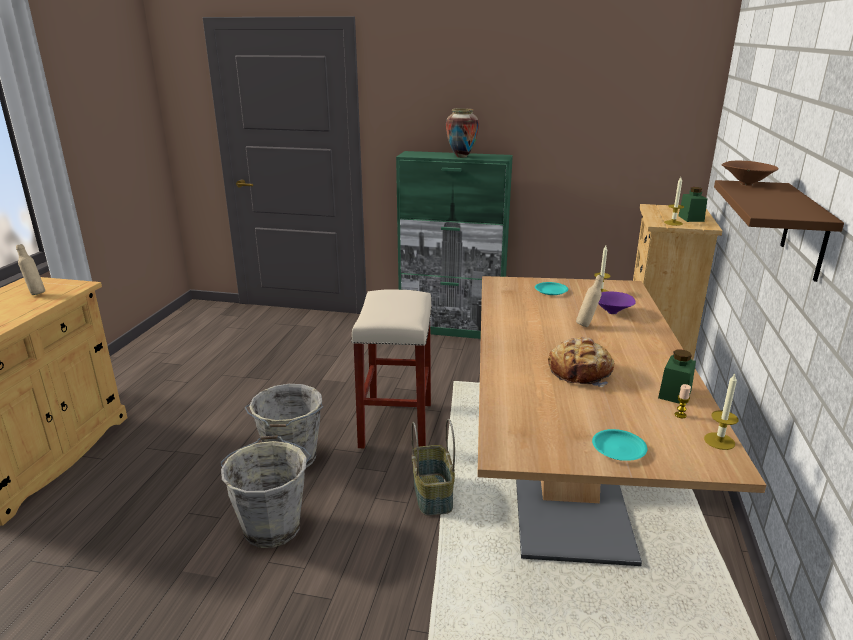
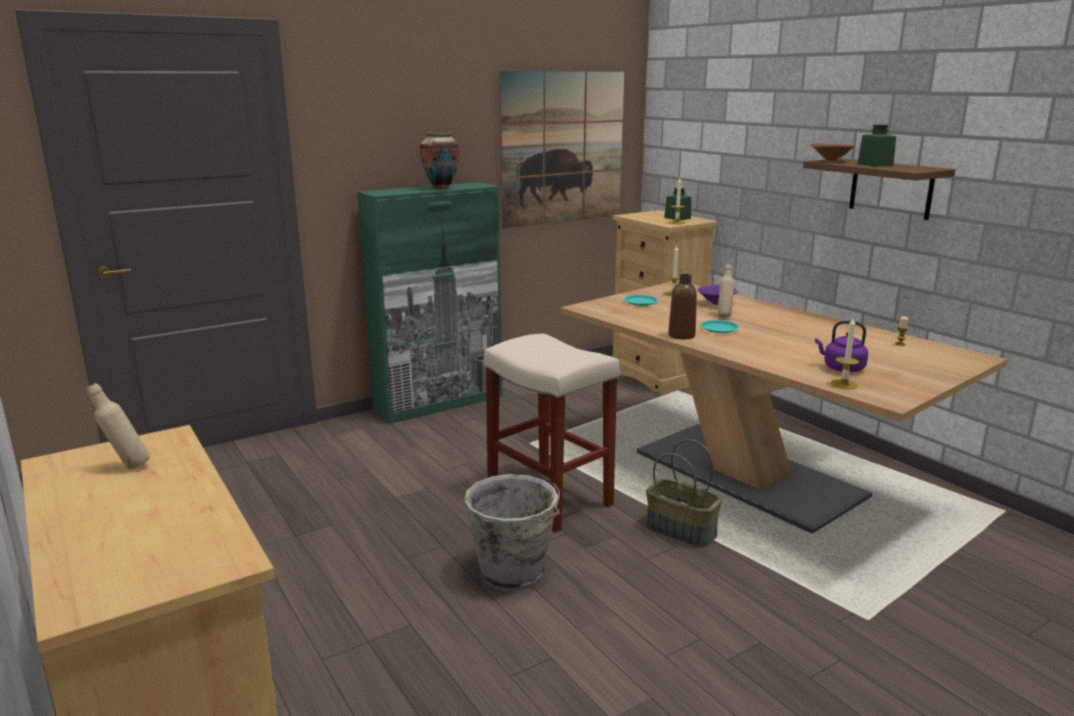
camera: 45 degrees left, 5 degrees down
grey bucket [221,435,311,548] -> none
bread [548,337,614,387] -> none
turquoise plate [592,429,647,461] -> turquoise plate moved to [700,320,739,333]
green jar [658,349,696,404] -> green jar moved to [857,125,896,167]
candle [704,374,738,450] -> candle moved to [830,318,859,389]
none -> picture [500,71,624,228]
none -> brown bottle [668,274,697,339]
none -> purple kettle [815,321,868,372]

